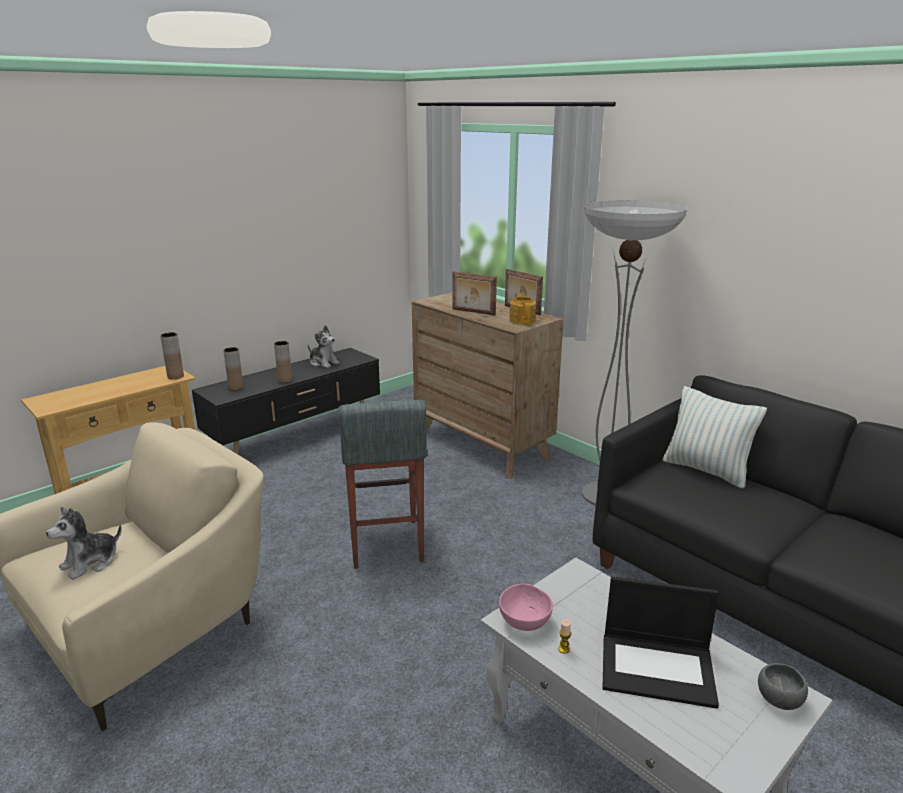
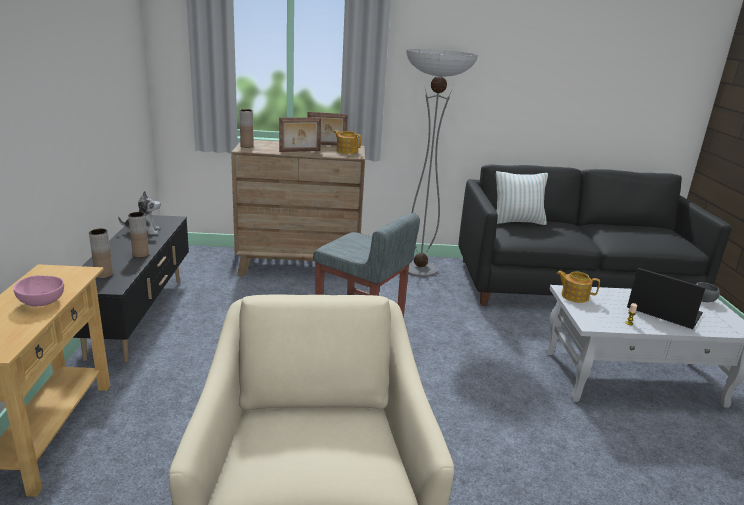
camera: 50 degrees left, 0 degrees up
plush toy [46,507,122,580] -> none
brown vase [160,332,184,379] -> brown vase moved to [239,109,253,148]
pink bowl [499,584,553,631] -> pink bowl moved to [14,275,64,306]
laptop [602,576,719,709] -> laptop turned 105 degrees counterclockwise [627,268,706,329]
none -> teapot [556,271,600,303]

